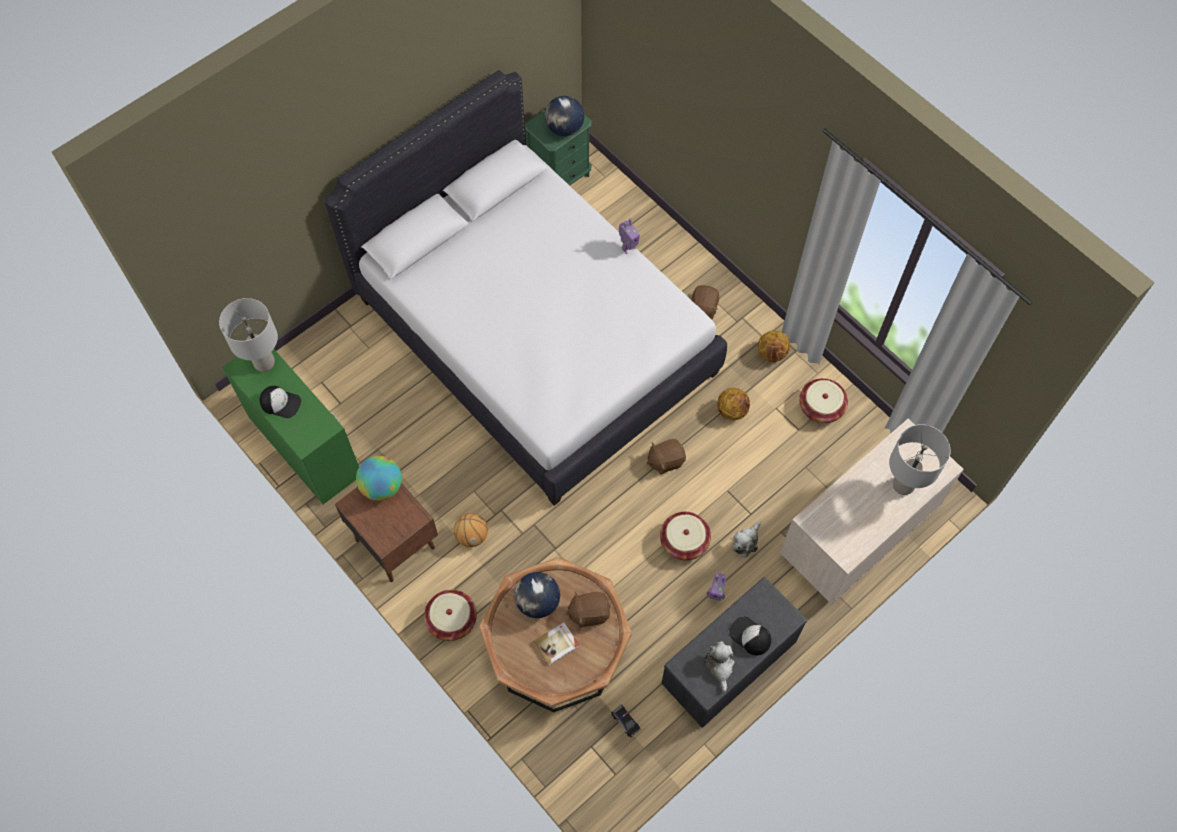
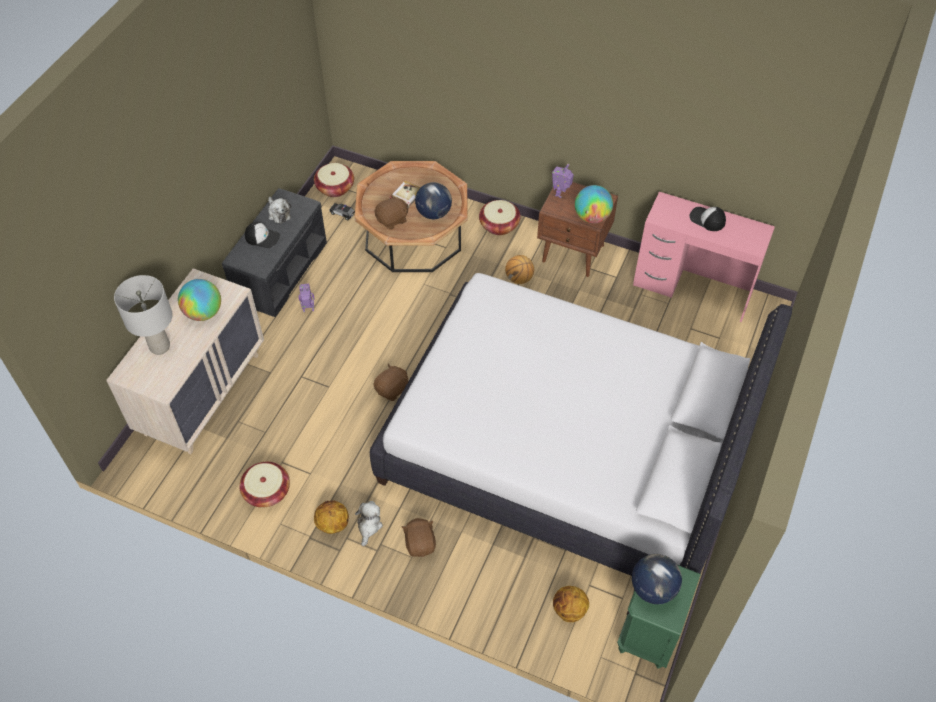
camera: 155 degrees right, 10 degrees down
grey table lamp [219,298,278,372] -> none
green desk [222,349,359,504] -> pink desk [633,192,775,322]
cap [260,386,301,418] -> cap turned 45 degrees clockwise [690,207,726,231]
toy robot [619,218,640,254] -> toy robot moved to [552,164,574,198]
basket [660,512,711,560] -> basket moved to [314,163,354,197]
basketball [717,388,750,420] -> basketball moved to [553,586,589,622]
plush toy [733,521,761,557] -> plush toy moved to [355,501,383,546]
none -> globe [178,279,221,321]

